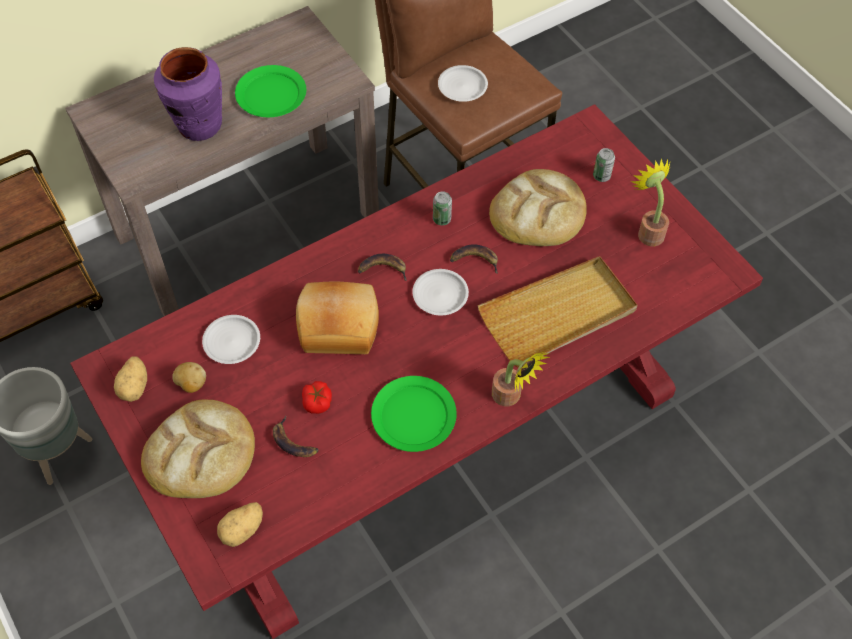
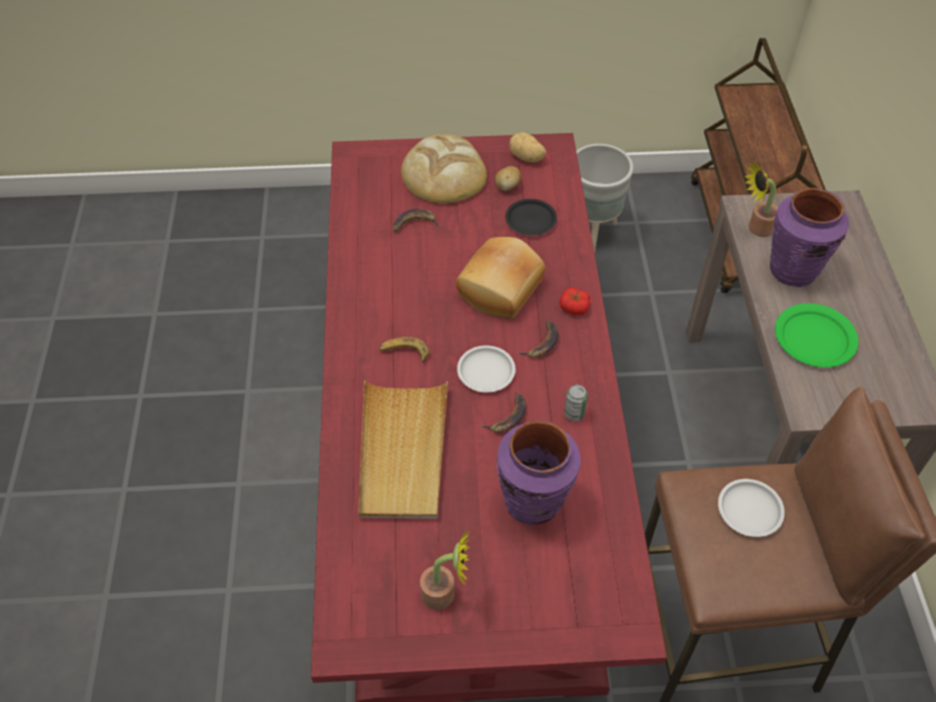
camera: 120 degrees right, 5 degrees down
white plate [202,315,260,364] -> black plate [505,199,557,236]
potato [217,502,263,547] -> none
tomato [302,381,332,414] -> tomato moved to [559,288,590,315]
green plate [371,376,457,452] -> none
bread [489,169,587,246] -> purple vase [497,420,580,525]
potted plant [492,352,550,406] -> potted plant moved to [744,160,778,237]
can [593,148,615,182] -> none
none -> banana [379,337,430,363]

